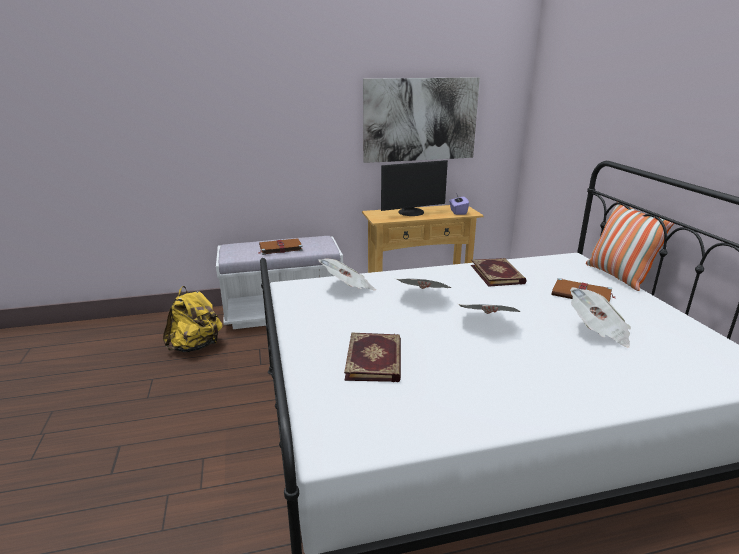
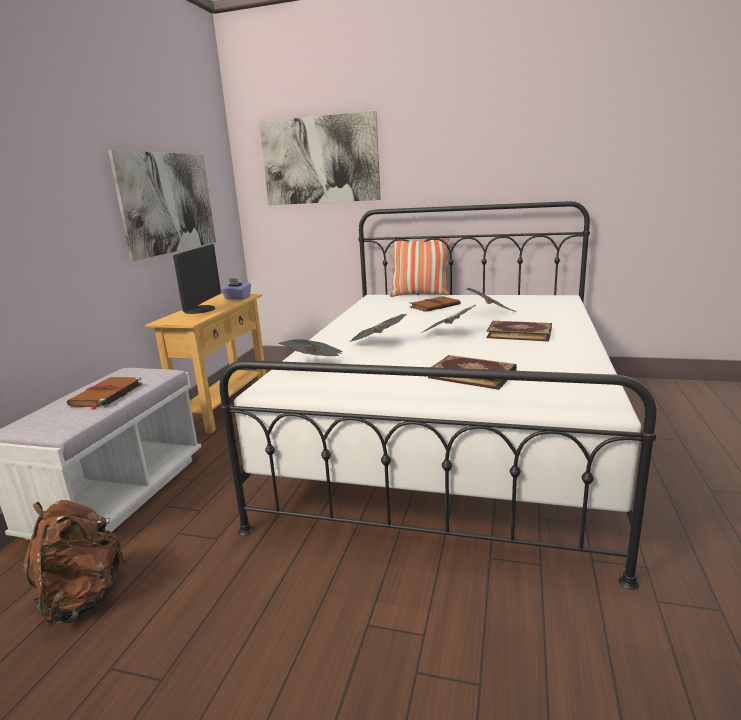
camera: 60 degrees left, 5 degrees down
yellow backpack [163,286,223,352] -> brown backpack [23,500,125,626]
book [471,258,527,287] -> book moved to [486,321,552,342]
none -> picture [259,111,381,205]

